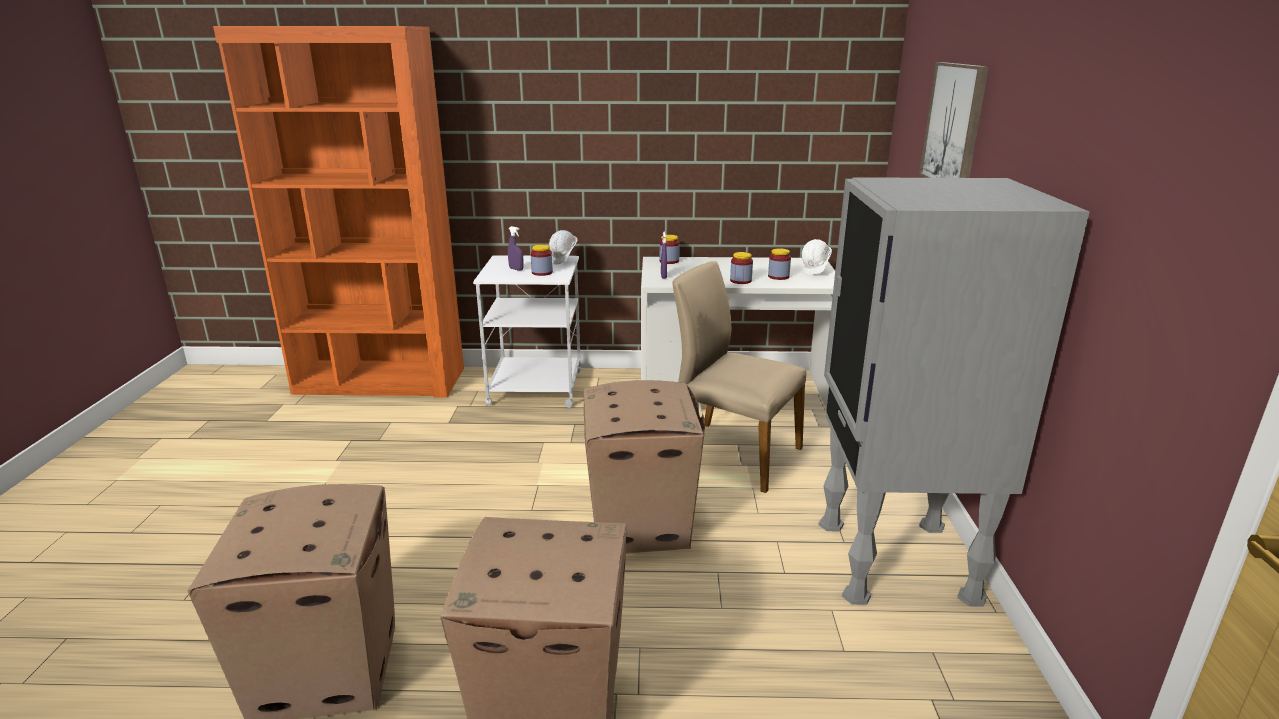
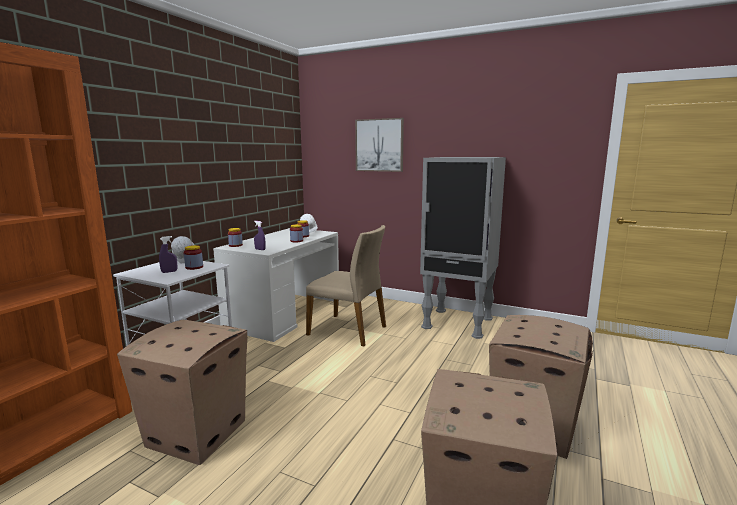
camera: 65 degrees left, 10 degrees down
cardboard box [584,380,705,553] -> cardboard box moved to [117,320,247,465]
beige chair [672,261,806,493] -> beige chair turned 120 degrees counterclockwise [306,225,386,346]

